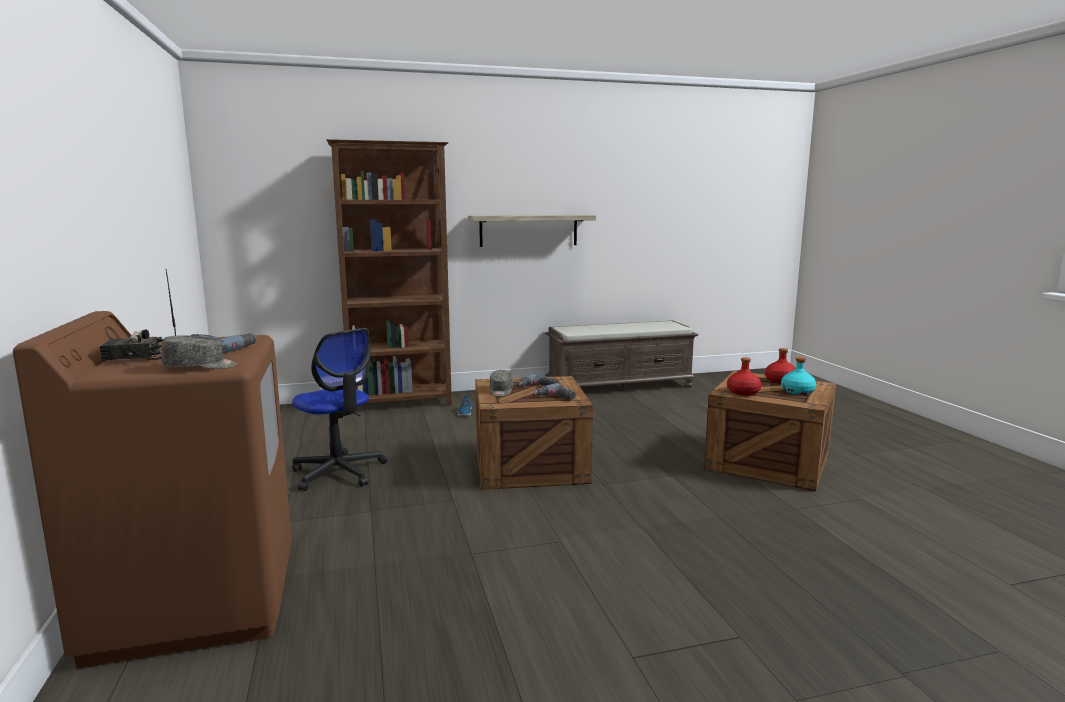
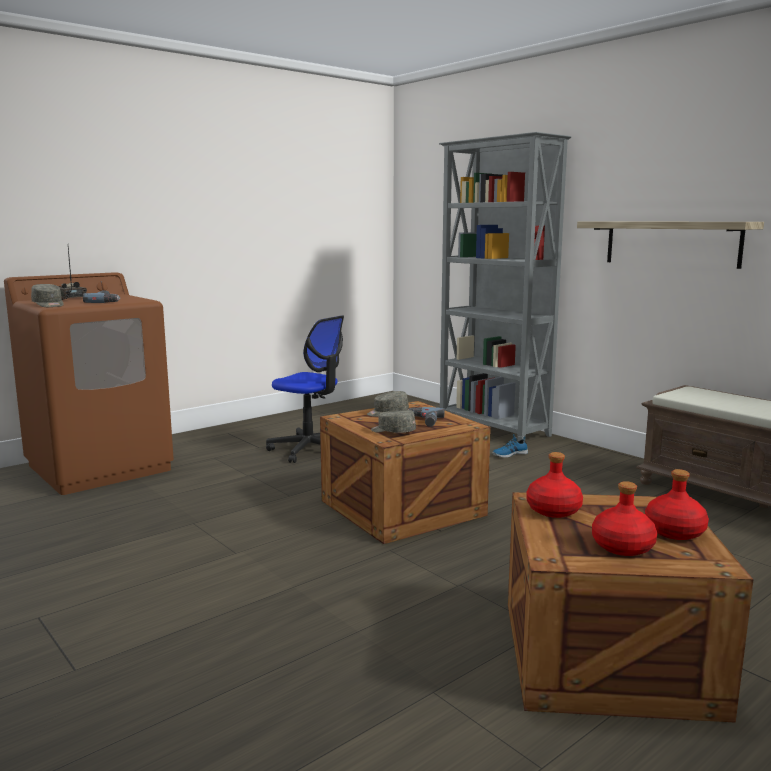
camera: 65 degrees right, 0 degrees up
office chair [292,328,387,491] -> office chair turned 75 degrees counterclockwise [266,315,344,463]
brown bookcase [327,139,452,406] -> grey bookcase [439,132,572,441]
power drill [534,383,576,400] -> grey cap [371,410,416,433]
turquoise bottle [781,357,816,395] -> red bottle [592,481,657,556]

